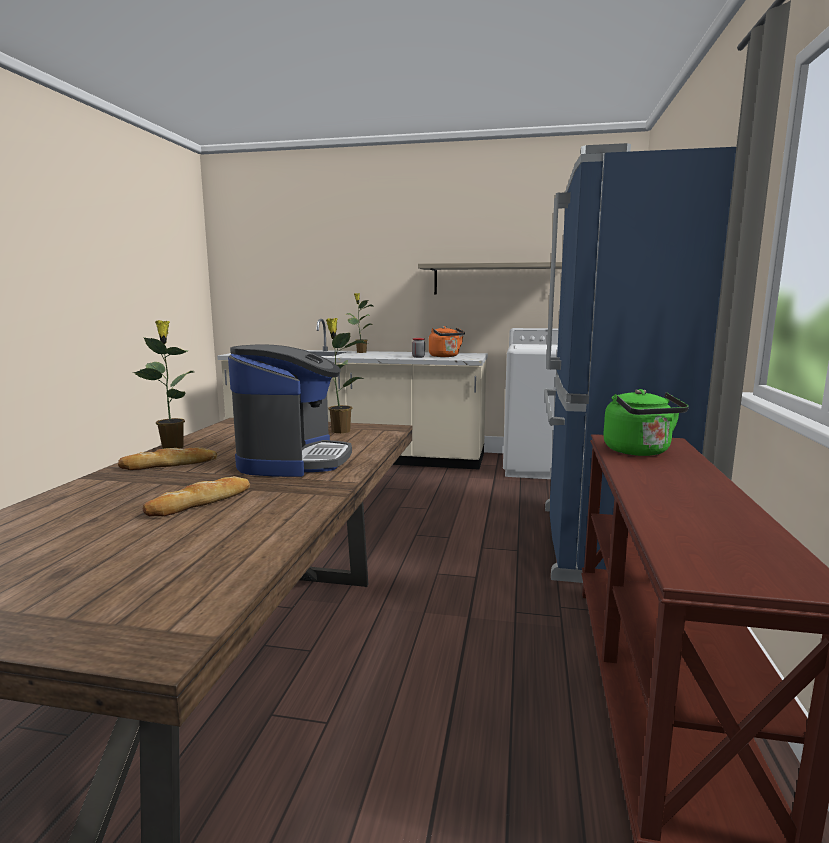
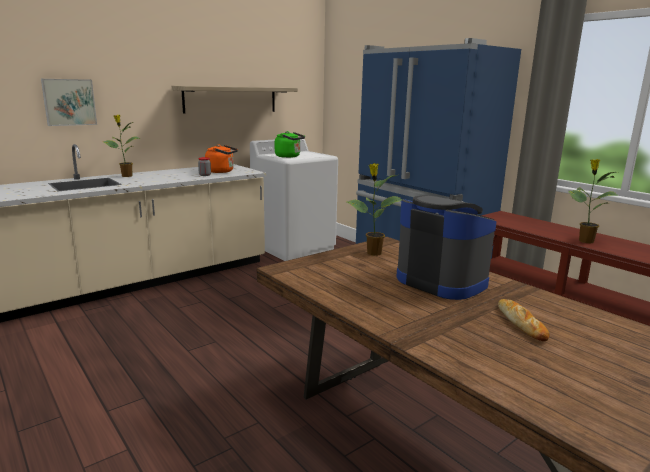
camera: 50 degrees left, 5 degrees up
bread [118,447,217,470] -> none
potted plant [132,320,193,449] -> potted plant moved to [568,159,619,243]
green kettle [603,389,689,456] -> green kettle moved to [275,131,305,158]
none -> picture [41,79,97,126]

